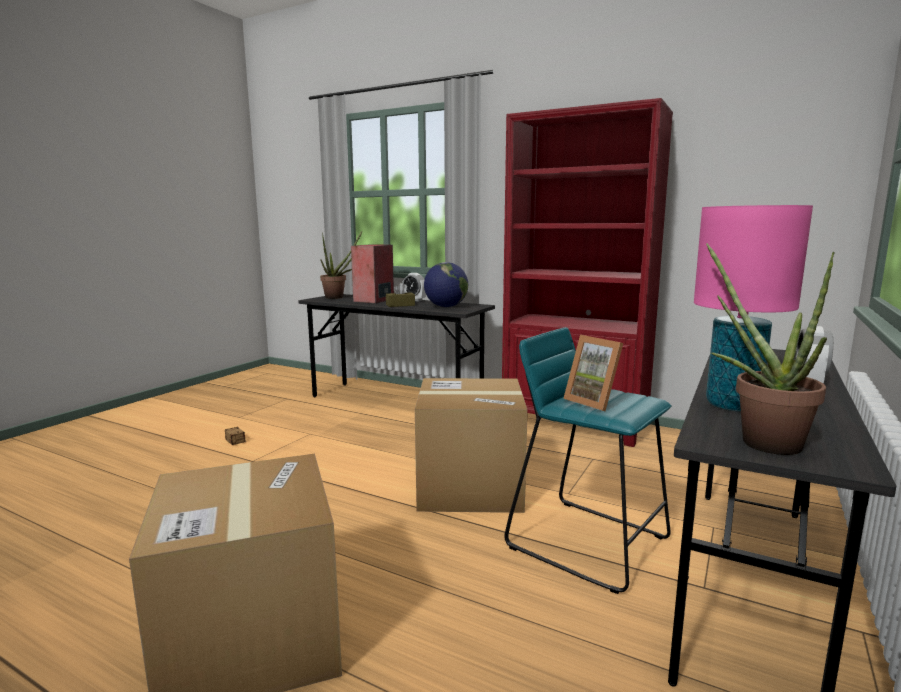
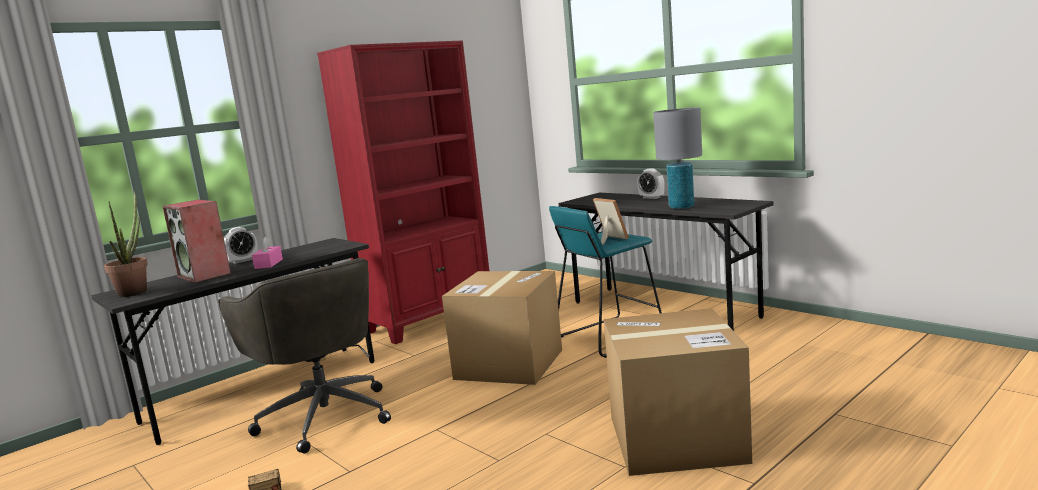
camera: 70 degrees left, 0 degrees up
brown tissue box [386,283,415,307] -> pink tissue box [252,237,283,269]
globe [424,262,468,307] -> none
picture frame [563,335,623,411] -> picture frame turned 105 degrees counterclockwise [593,198,629,244]
pink table lamp [694,205,813,412] -> grey table lamp [653,107,702,209]
potted plant [706,243,835,455] -> none
none -> grey office chair [218,258,391,454]

